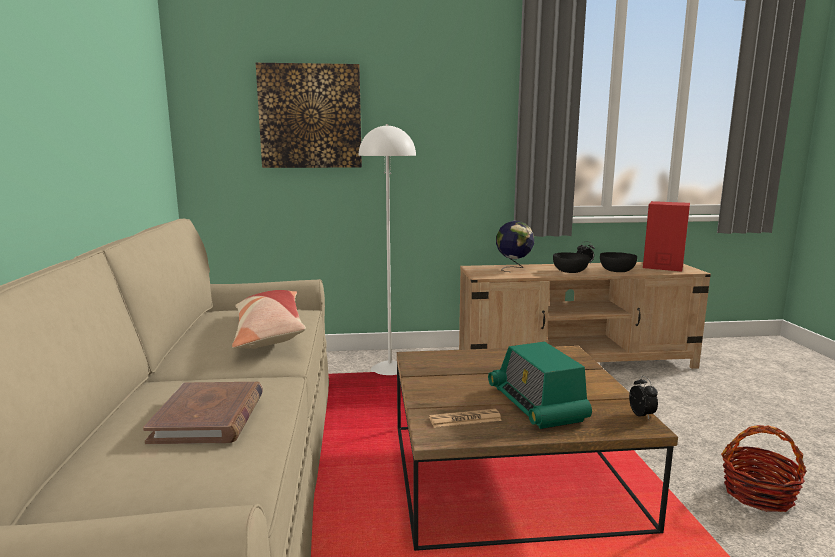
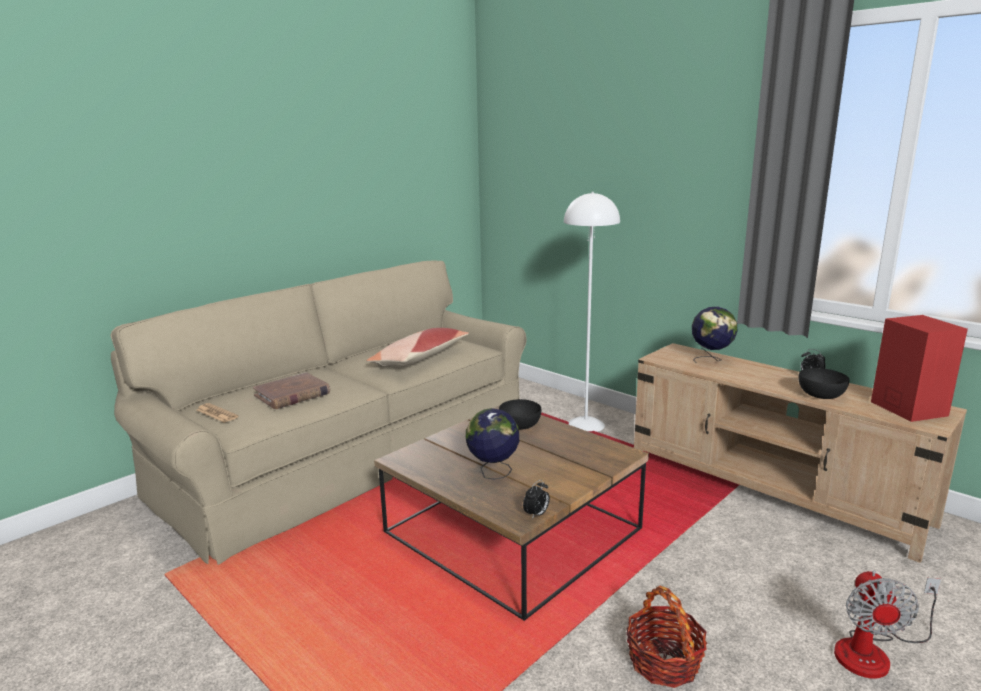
camera: 50 degrees right, 5 degrees up
picture [256,63,362,168] -> none
newspaper [429,409,502,428] -> newspaper moved to [197,403,239,423]
radio [488,342,592,429] -> globe [466,408,519,480]
black bowl [553,252,590,273] -> black bowl moved to [499,399,541,430]
none -> fan [834,570,941,679]

